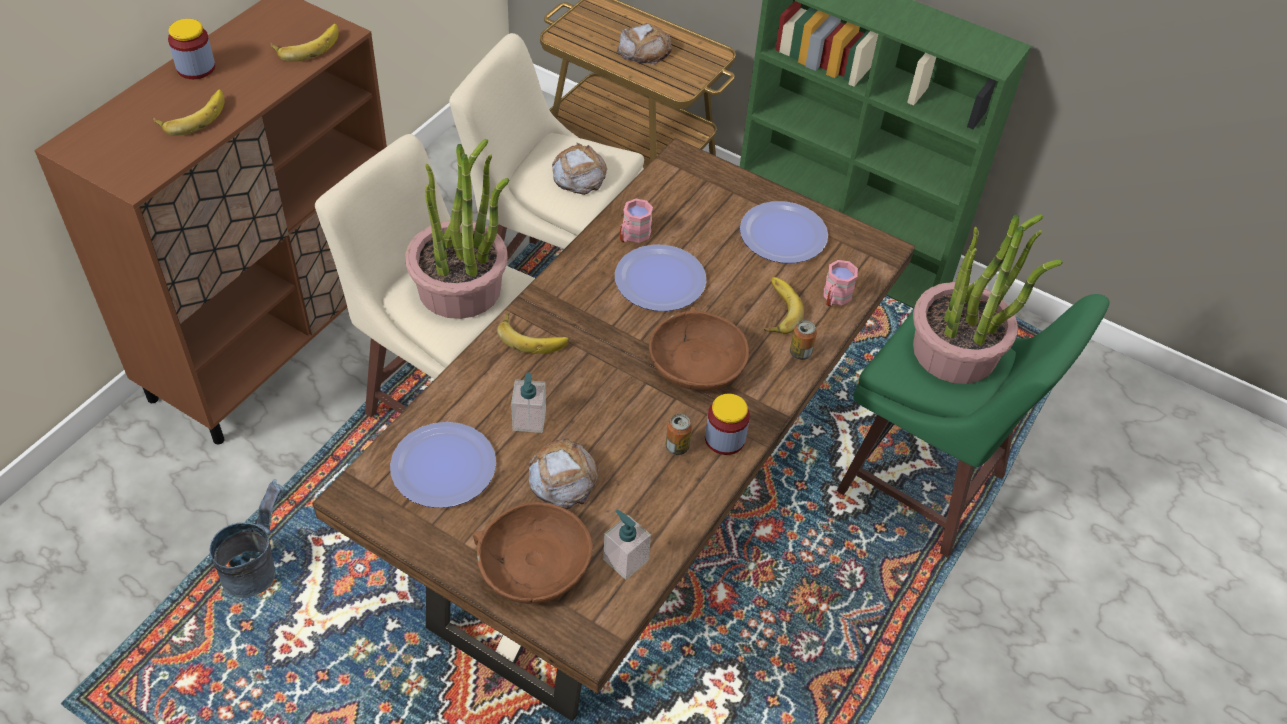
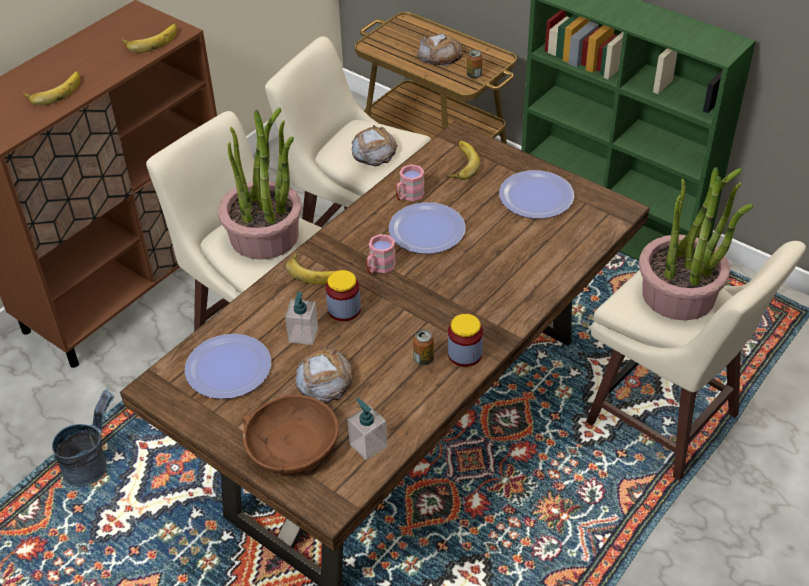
camera: 10 degrees right, 5 degrees down
jar [168,19,215,79] -> jar moved to [326,270,361,321]
brown bowl [649,307,749,391] -> none
banana [764,277,804,334] -> banana moved to [447,141,481,180]
can [790,320,817,360] -> can moved to [467,50,483,79]
pink mug [824,260,858,306] -> pink mug moved to [366,234,396,274]
green stool [837,294,1109,558] -> beige stool [586,241,806,481]

